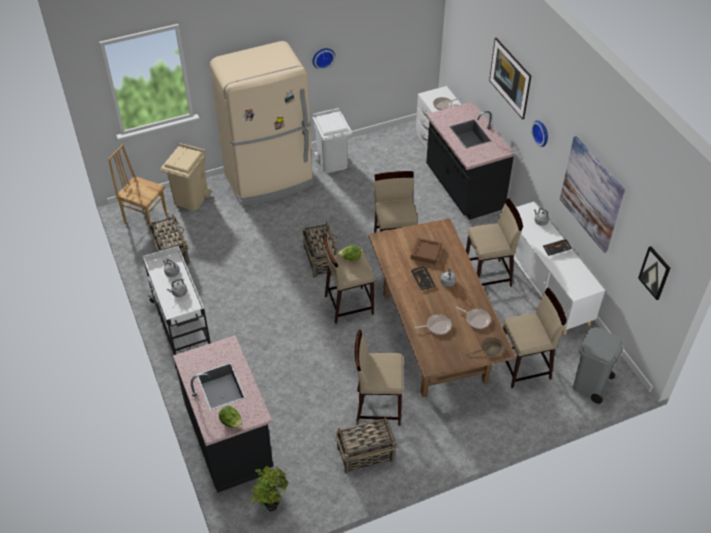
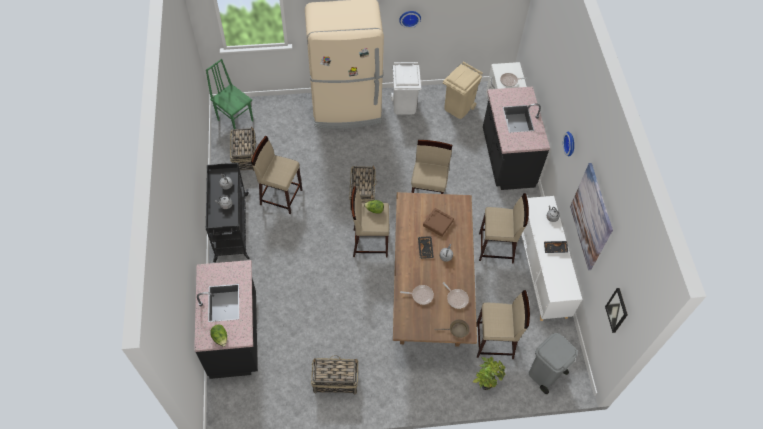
camera: 15 degrees right, 10 degrees up
brown chair [108,144,167,233] -> green chair [206,59,253,129]
white cart [143,246,211,368] -> black cart [206,163,249,262]
beige trash can [160,143,211,210] -> beige trash can moved to [443,62,483,119]
potted plant [250,466,289,512] -> potted plant moved to [473,357,506,390]
beige stool [355,330,403,426] -> beige stool moved to [251,136,302,214]
picture [489,38,531,119] -> none

